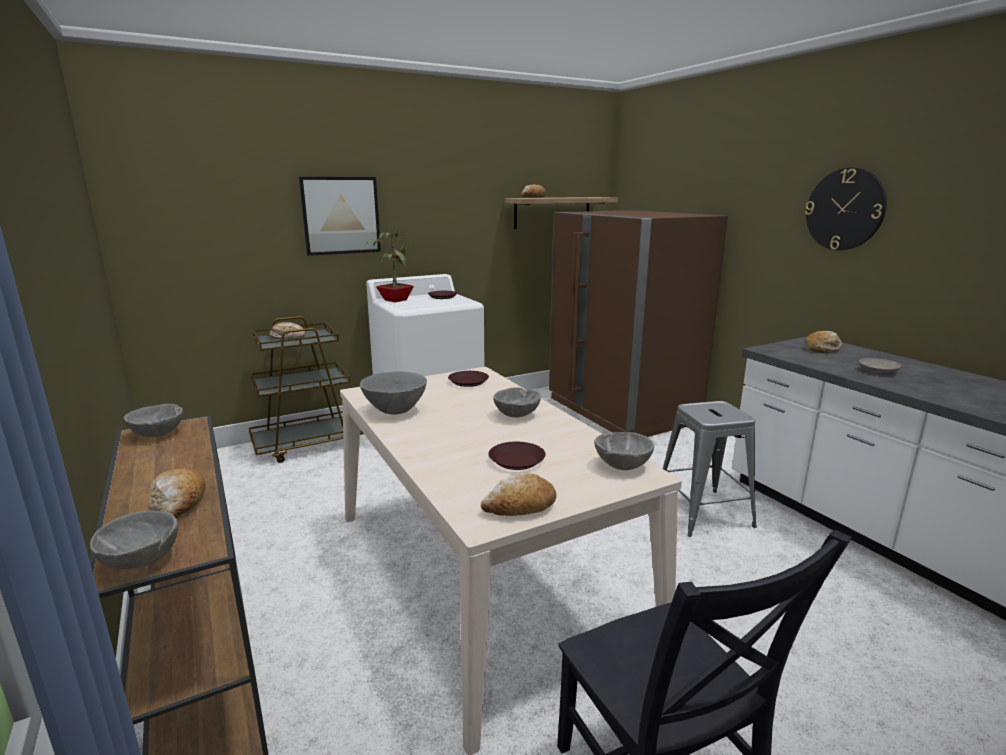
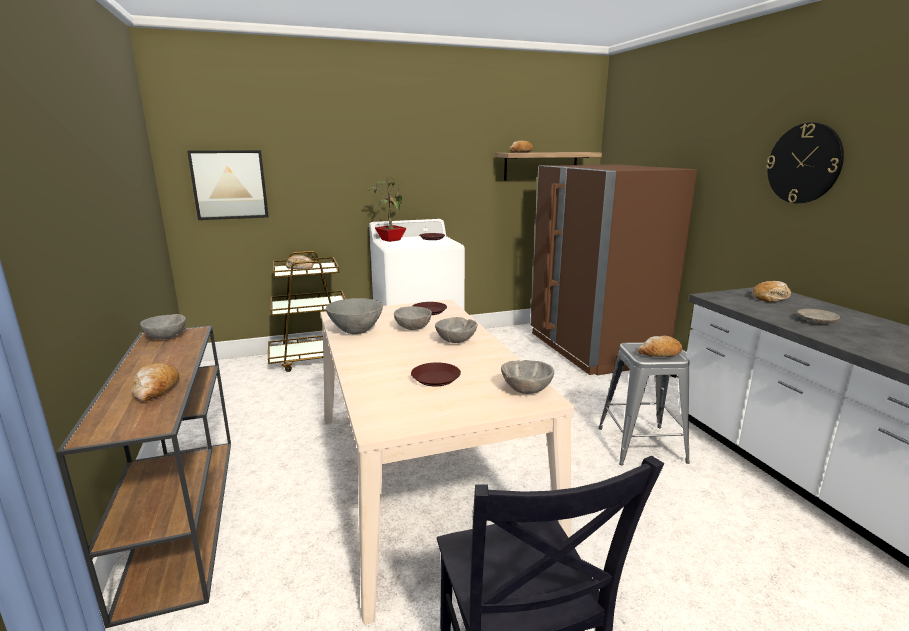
camera: 10 degrees right, 0 degrees up
grey bowl [90,510,178,569] -> grey bowl moved to [394,306,432,330]
picture [299,177,381,256] -> picture moved to [187,150,269,220]
bread [481,474,556,516] -> bread moved to [638,336,682,357]

